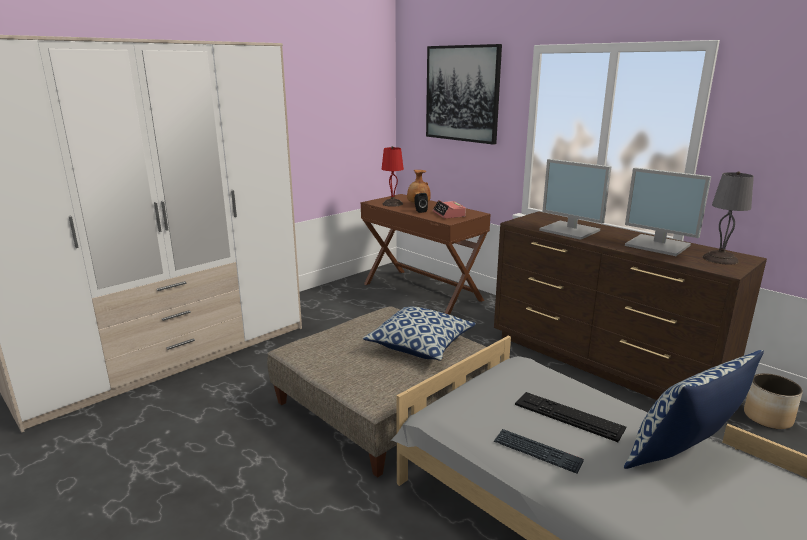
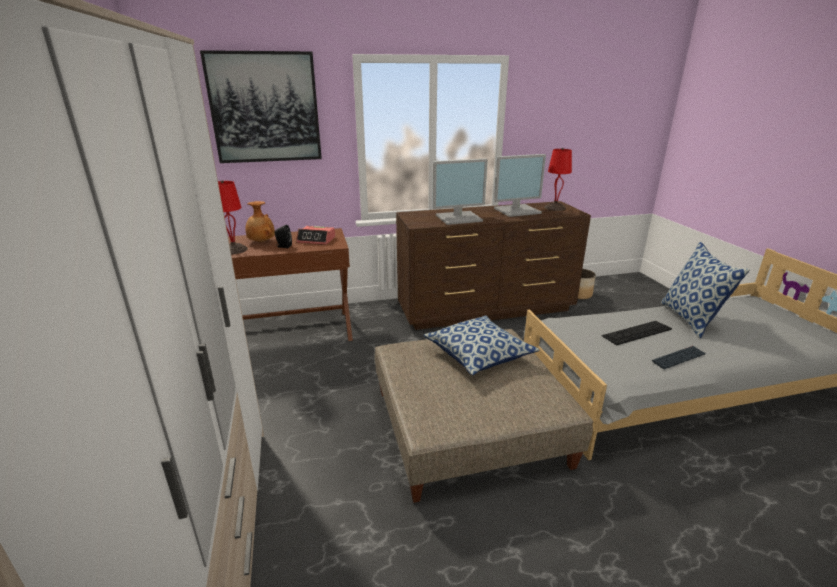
camera: 60 degrees left, 5 degrees up
grey table lamp [703,171,754,265] -> red table lamp [544,148,572,211]

